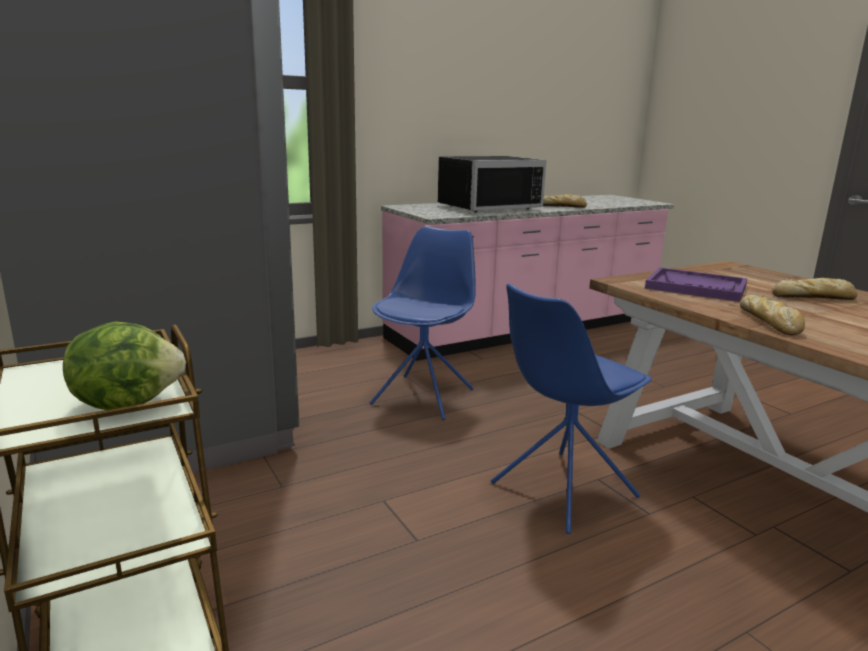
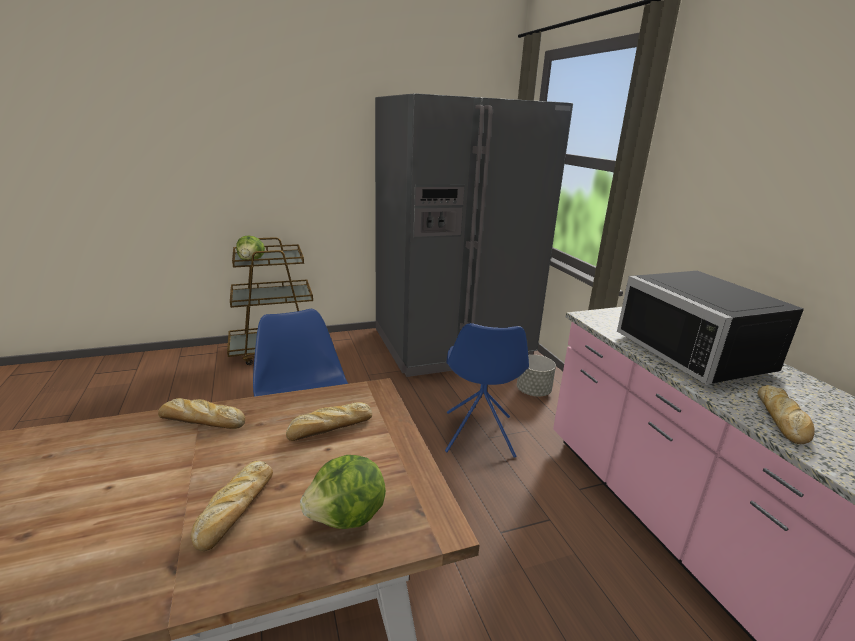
camera: 100 degrees right, 5 degrees up
blue chair [370,226,476,420] -> blue chair turned 60 degrees clockwise [445,323,529,458]
purple tray [645,267,747,302] -> bread [286,402,372,441]
none -> lettuce [300,455,386,529]
none -> grey planter [517,355,556,396]

